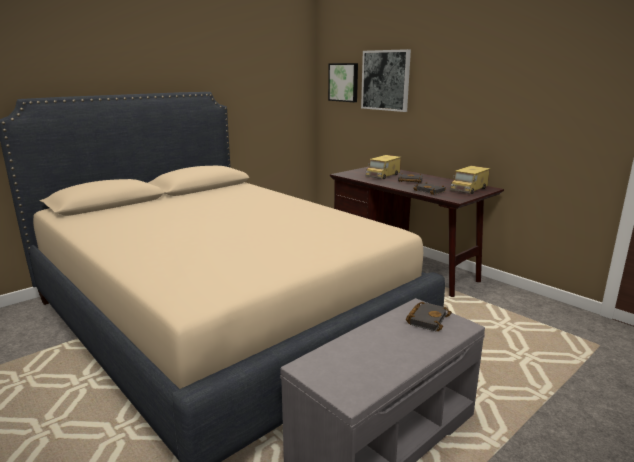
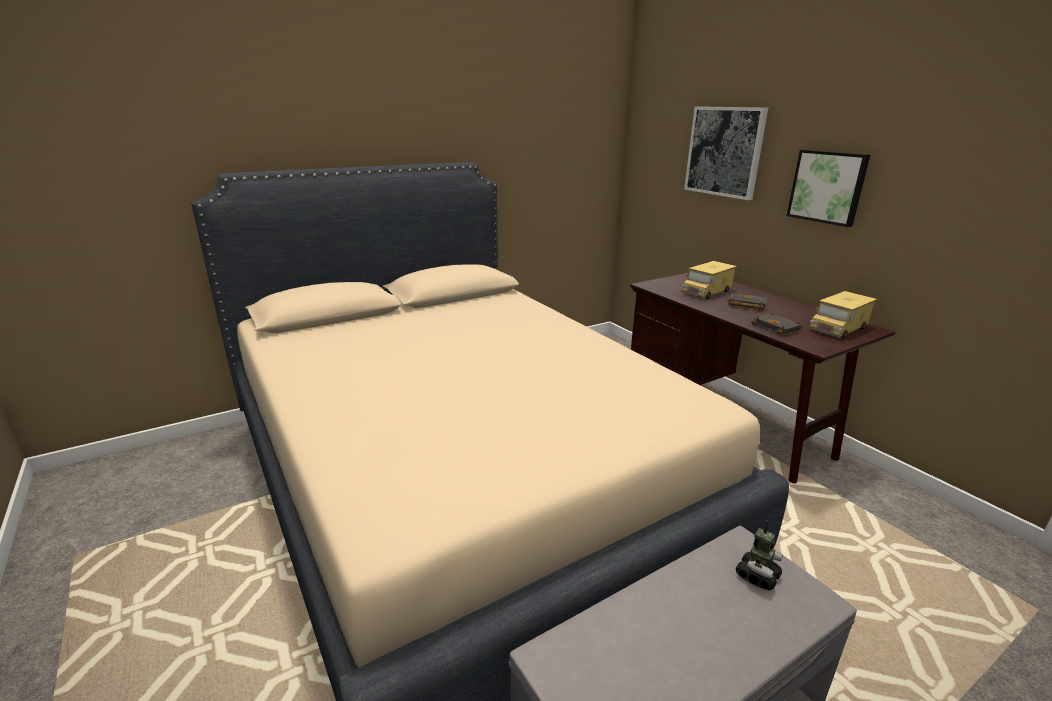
camera: 10 degrees right, 5 degrees up
picture [328,63,358,102] -> picture moved to [787,150,870,227]
black book [406,302,452,331] -> toy robot [736,521,783,590]

